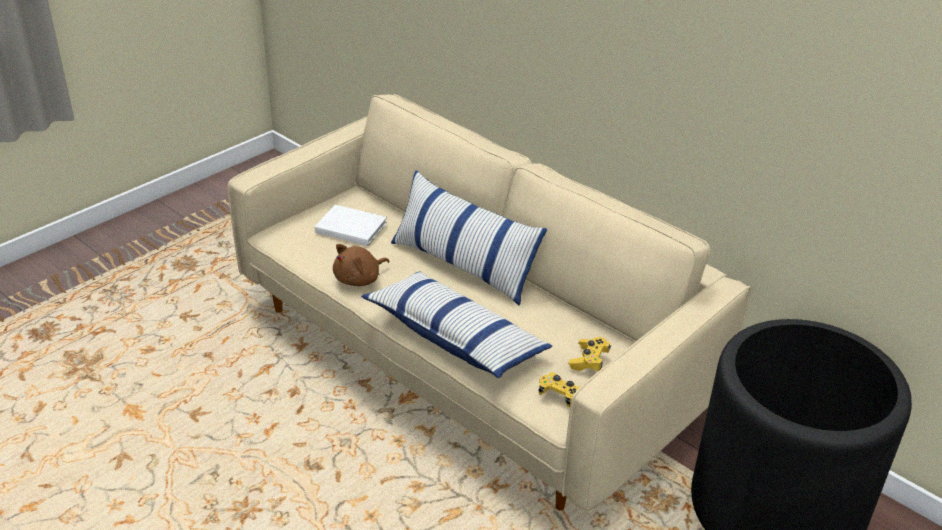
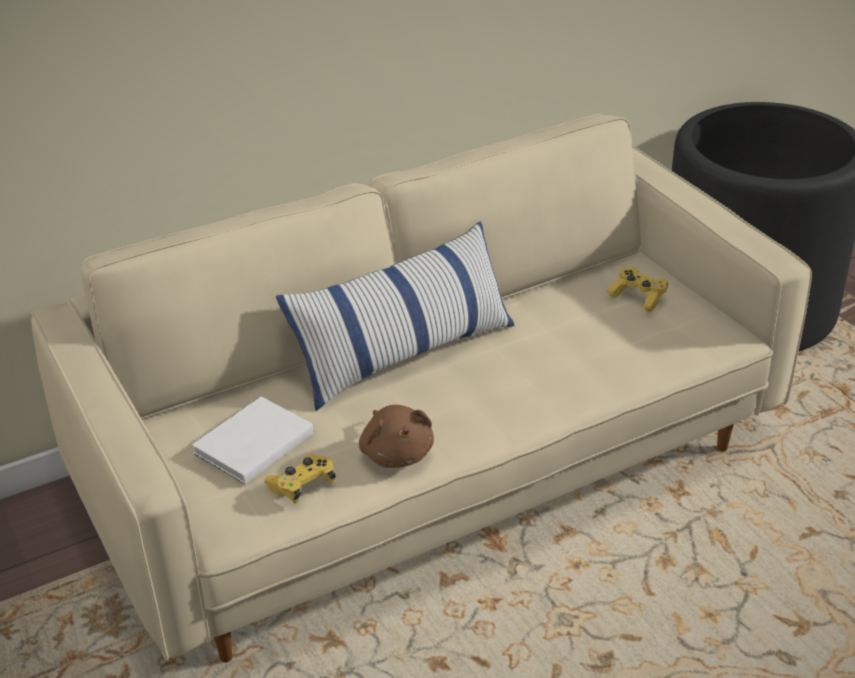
camera: 70 degrees left, 0 degrees up
pillow [361,271,552,378] -> none
yellow game controller [538,372,582,407] -> yellow game controller moved to [264,454,336,504]

